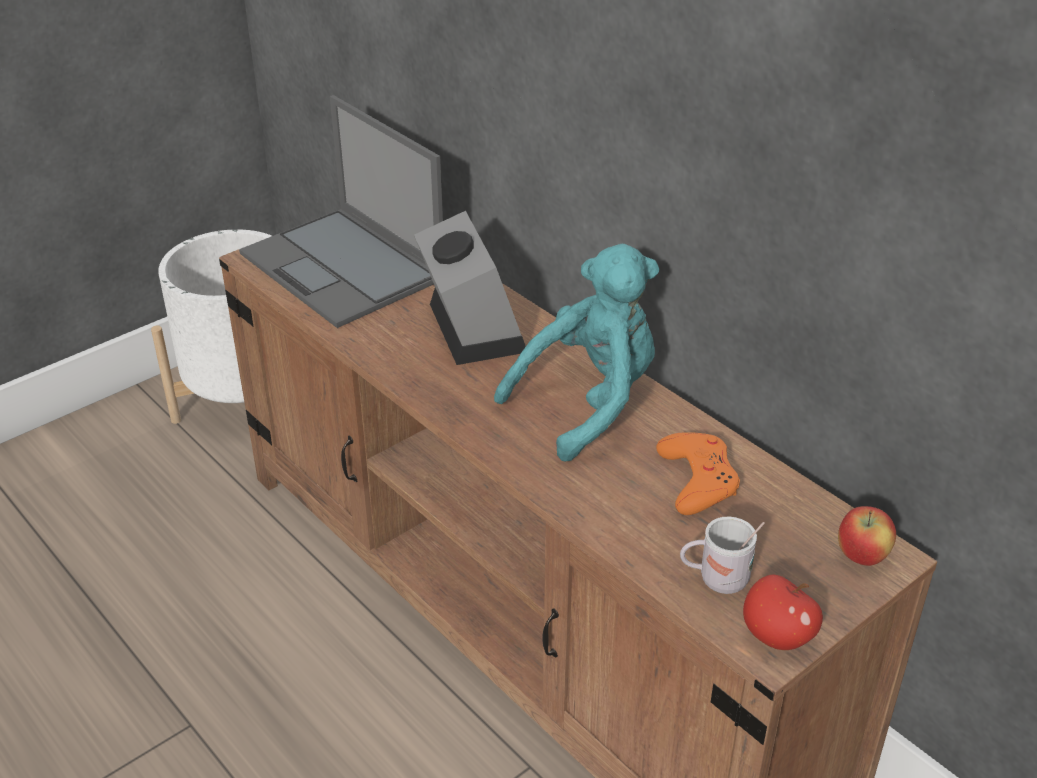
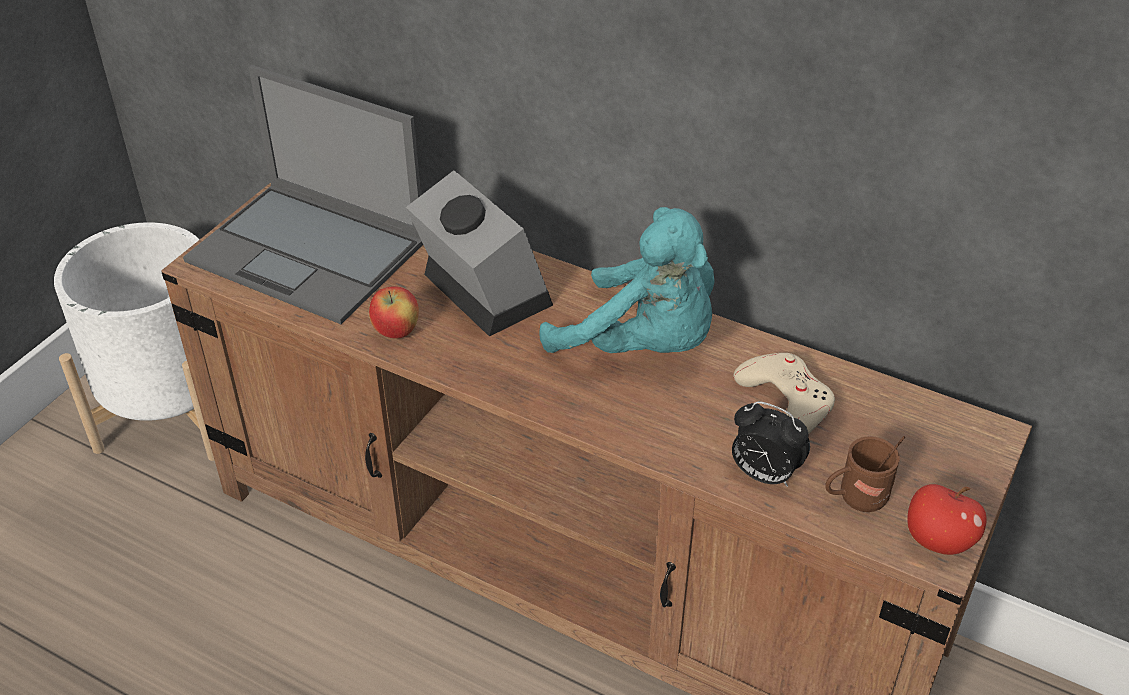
camera: 20 degrees left, 5 degrees up
turquoise plush toy [494,244,660,462] -> turquoise plush toy turned 90 degrees clockwise [539,207,715,353]
orange game controller [656,432,740,515] -> beige game controller [733,353,835,434]
white mug [680,516,765,594] -> brown mug [825,436,905,512]
apple [838,506,896,566] -> apple moved to [369,286,419,339]
none -> alarm clock [732,401,810,487]

